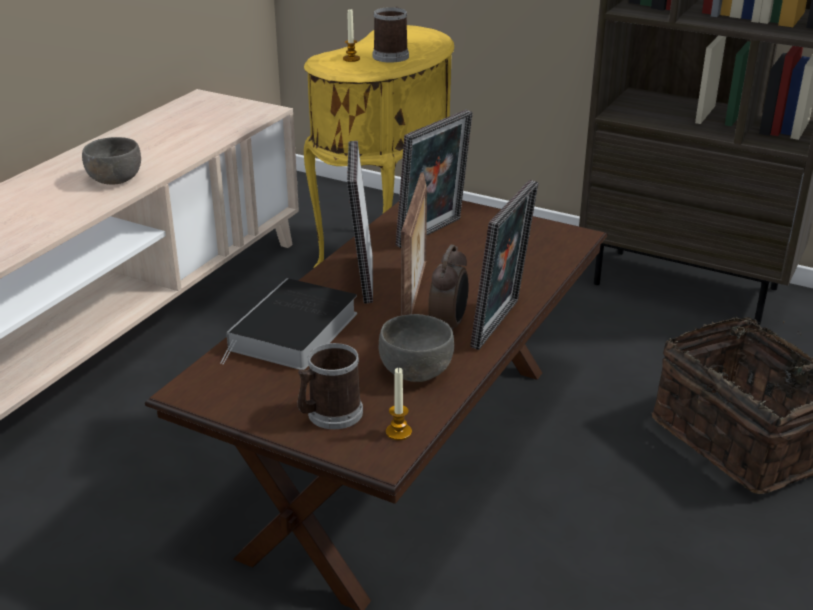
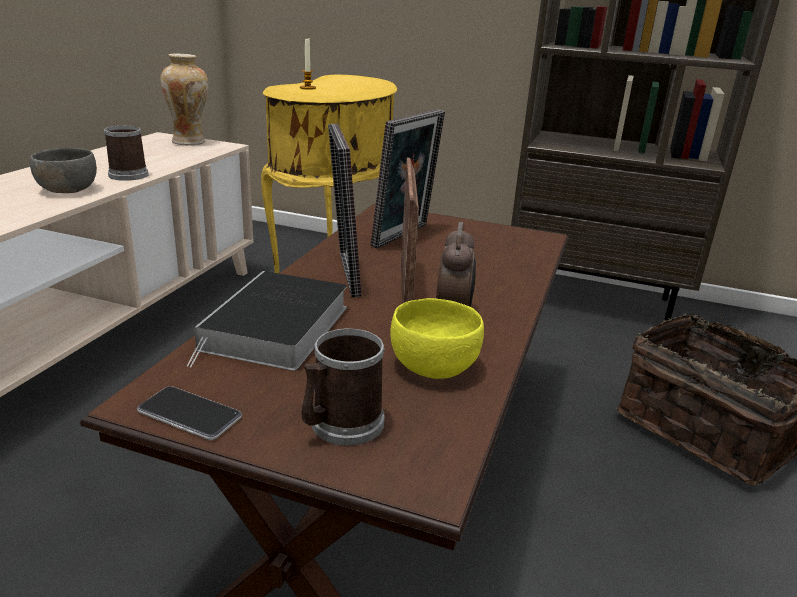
camera: 10 degrees left, 5 degrees down
mug [372,7,409,63] -> mug moved to [104,126,149,181]
grey bowl [379,314,454,382] -> yellow bowl [390,298,484,379]
candle [386,368,412,440] -> none
picture frame [470,180,538,350] -> none
none -> phone [137,386,242,440]
none -> vase [160,54,208,145]

